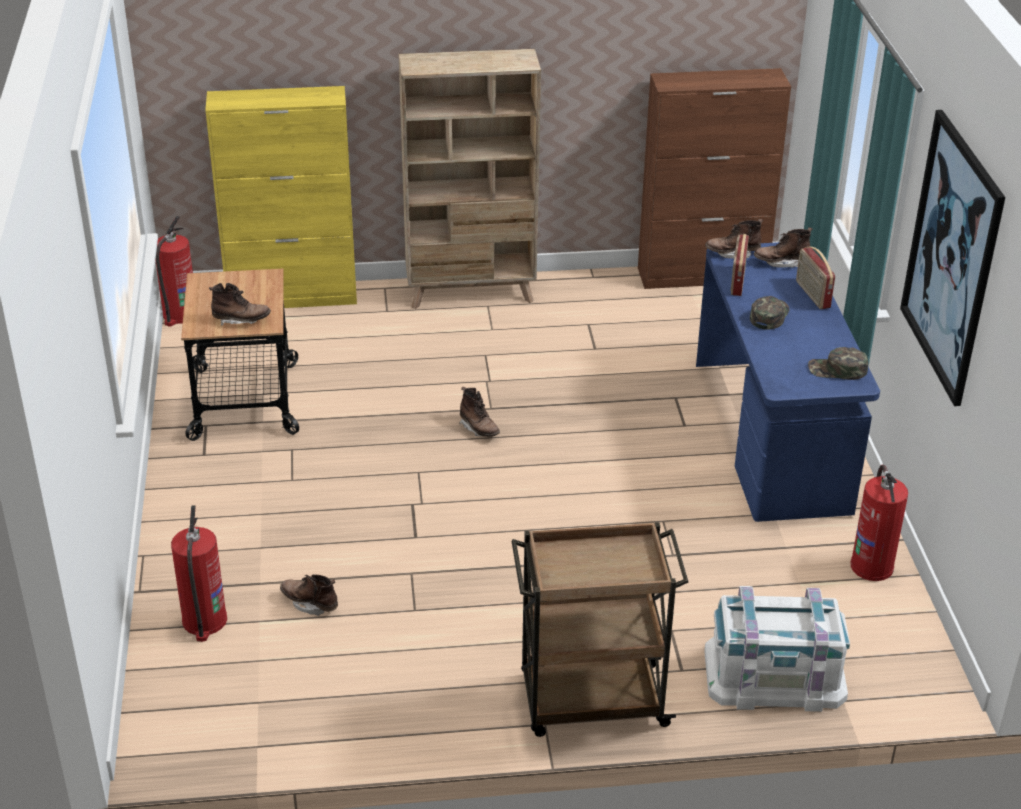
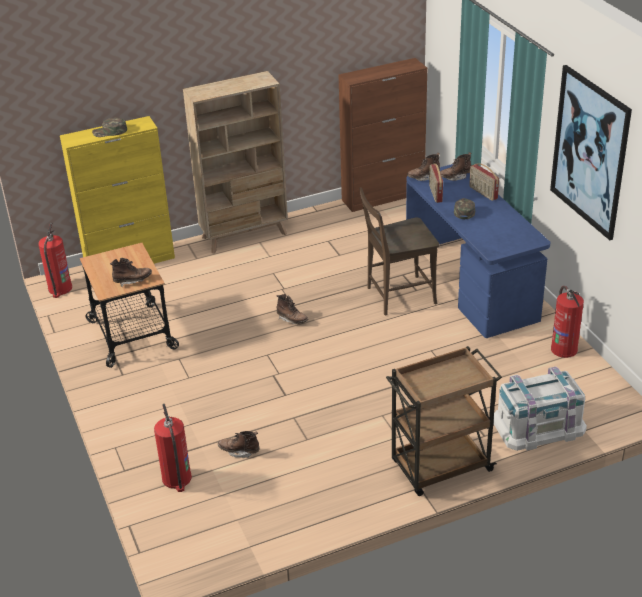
camera: 15 degrees left, 0 degrees up
green cap [808,347,868,380] -> green cap moved to [92,117,127,137]
none -> brown chair [359,187,439,315]

